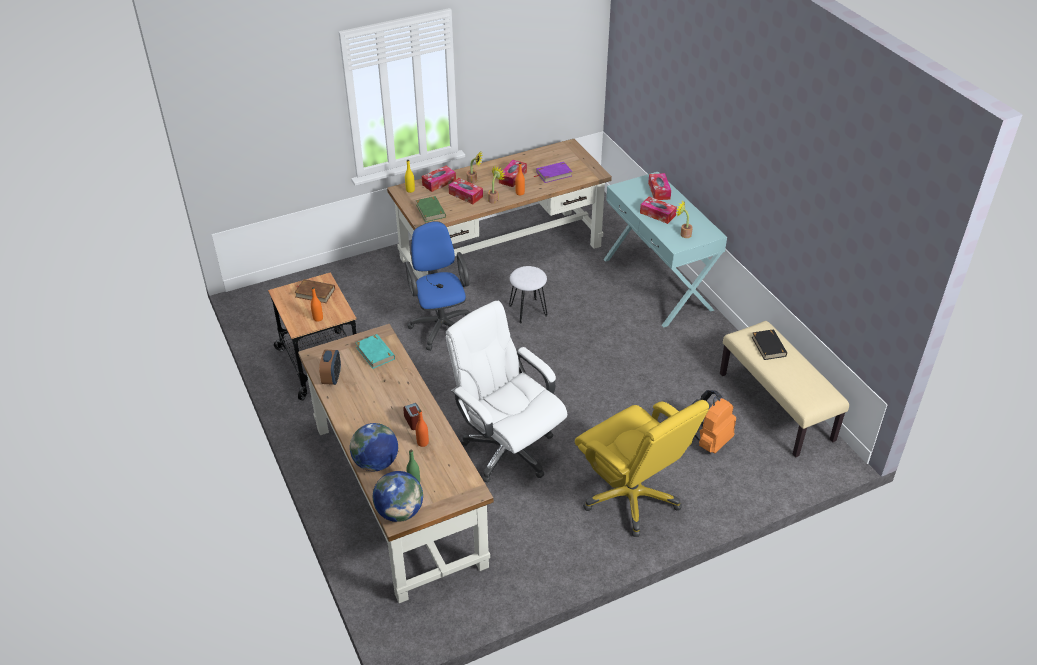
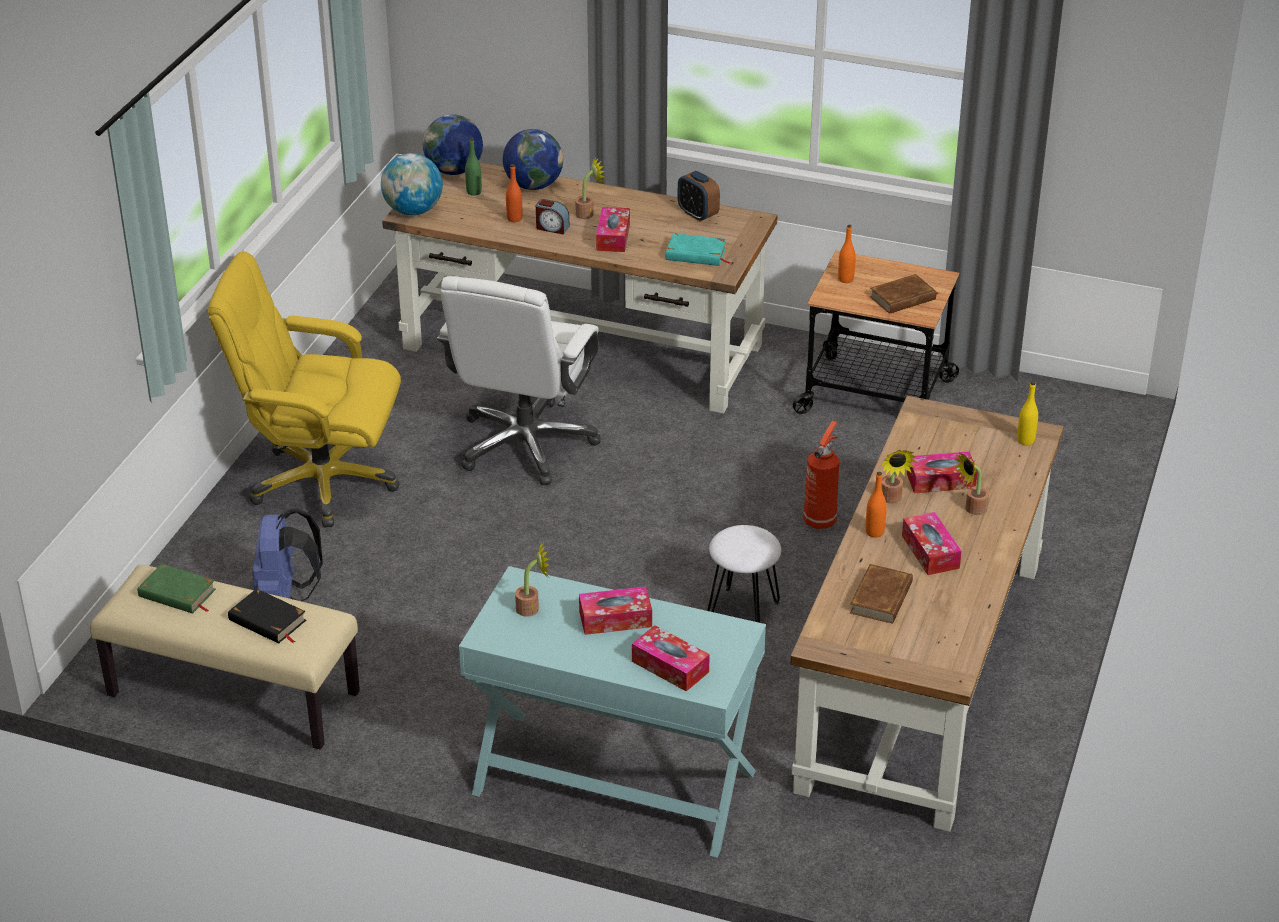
camera: 135 degrees right, 5 degrees down
blue office chair [405,221,470,351] -> fire extinguisher [803,421,839,529]
green book [416,196,446,222] -> green book moved to [138,564,216,614]
tissue box [422,166,456,192] -> tissue box moved to [596,207,630,252]
white office chair [445,301,567,483] -> white office chair turned 105 degrees clockwise [437,276,600,486]
purple book [534,162,572,183] -> brown book [850,564,913,624]
orange backpack [691,390,736,454] -> blue backpack [253,508,323,601]
none -> globe [381,153,443,215]
none -> potted plant [575,156,605,219]

